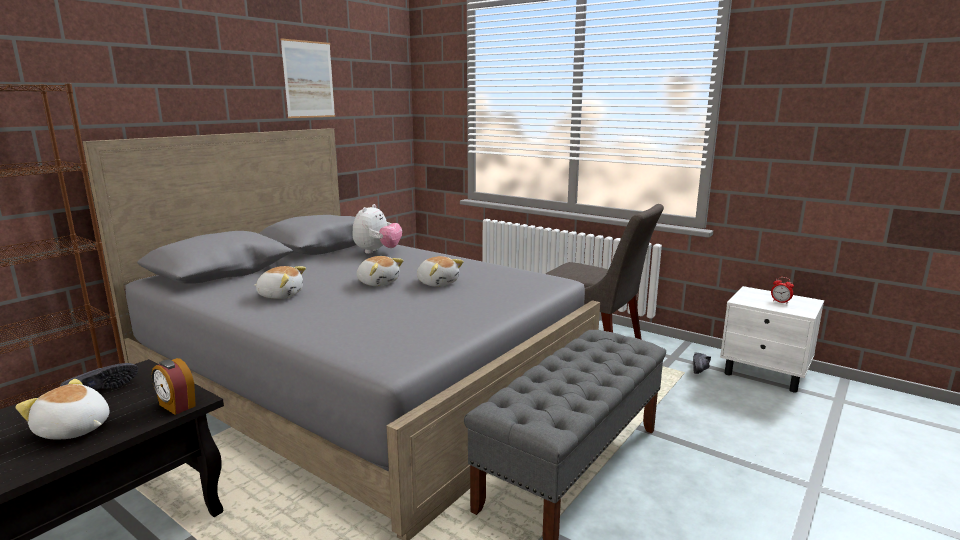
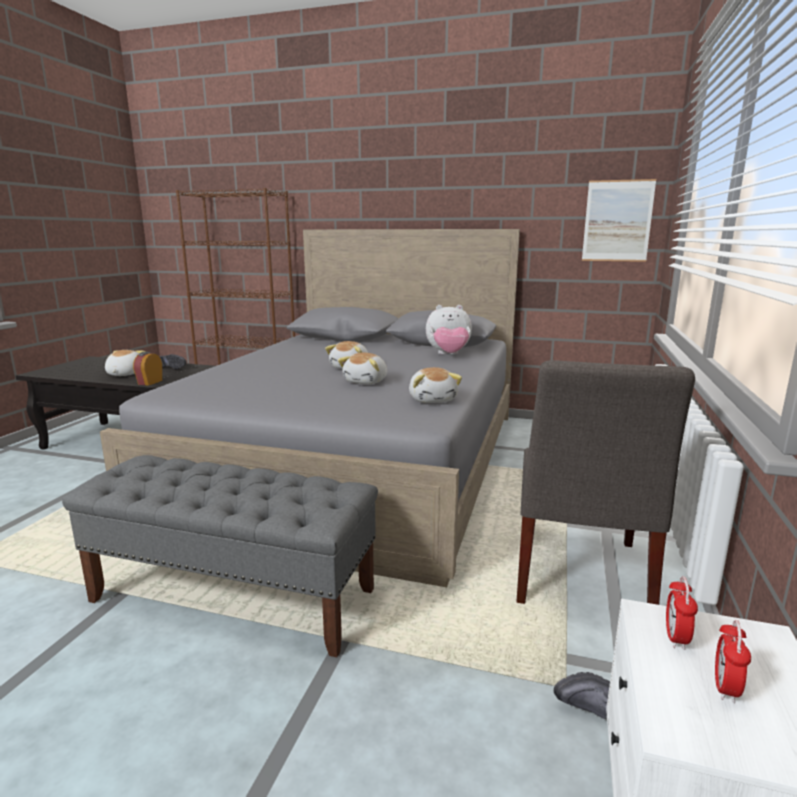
camera: 70 degrees right, 0 degrees up
plush toy [254,266,306,299] -> plush toy moved to [409,367,462,403]
picture [281,38,335,118] -> picture moved to [582,179,656,262]
none -> alarm clock [666,576,698,650]

